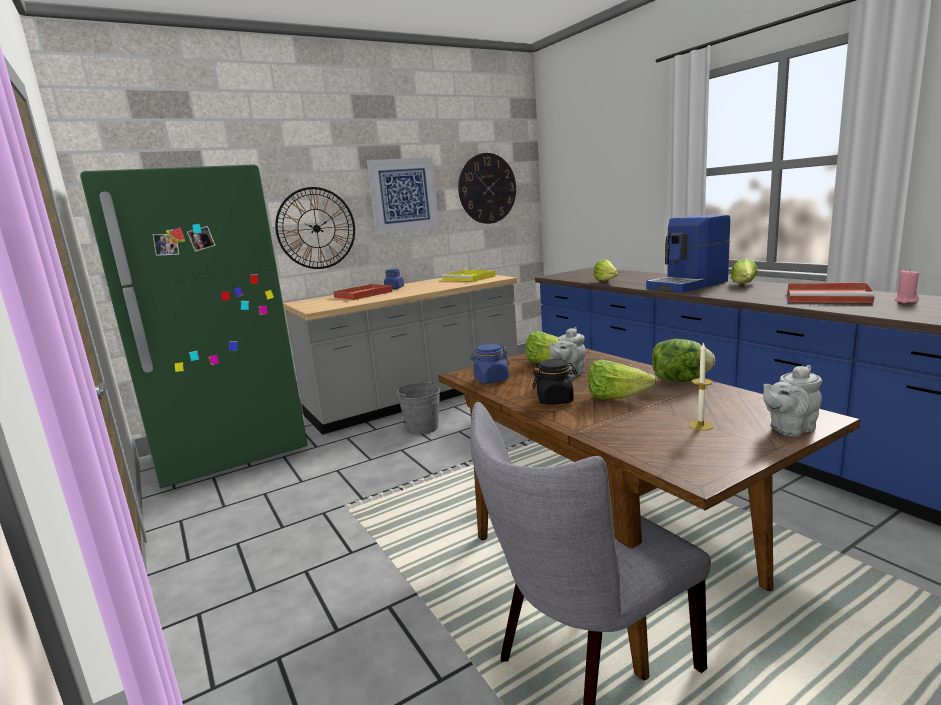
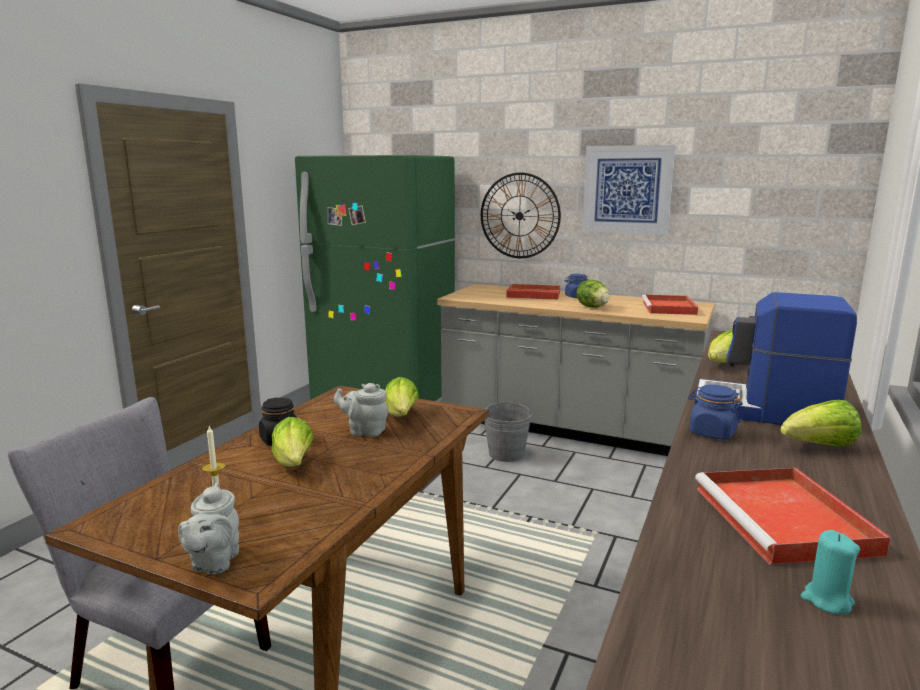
camera: 55 degrees right, 0 degrees up
yellow tray [441,270,495,282] -> red tray [642,294,698,315]
wall clock [458,153,516,224] -> none
blue jar [470,344,509,383] -> blue jar moved to [688,385,743,440]
lettuce [652,339,715,382] -> lettuce moved to [577,280,610,308]
grey teapot [763,365,822,436] -> grey teapot turned 120 degrees counterclockwise [178,482,239,575]
pink candle [895,269,919,303] -> turquoise candle [801,530,860,614]

